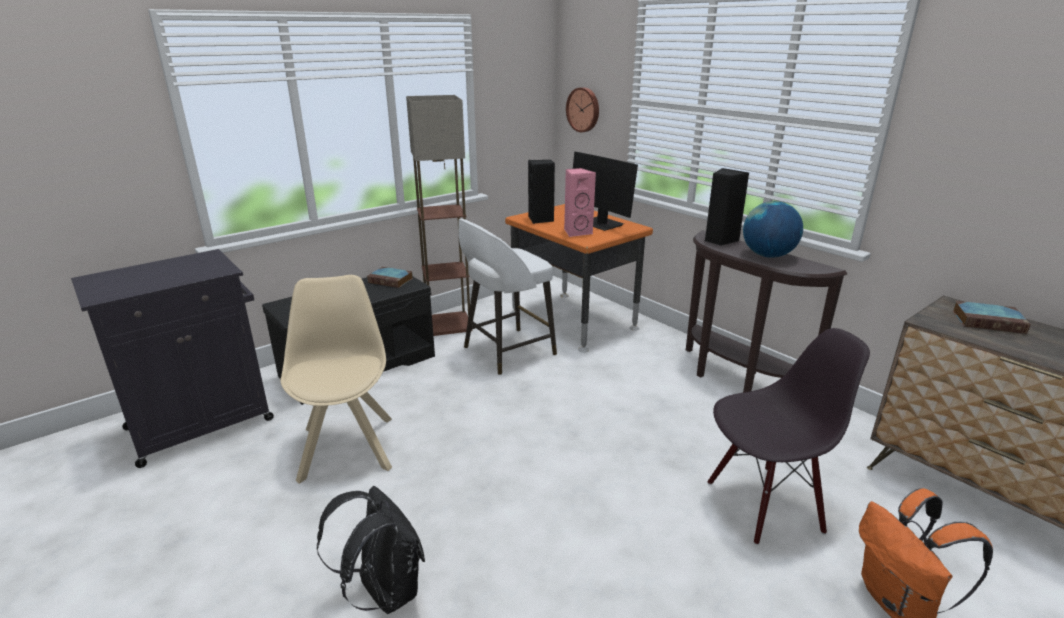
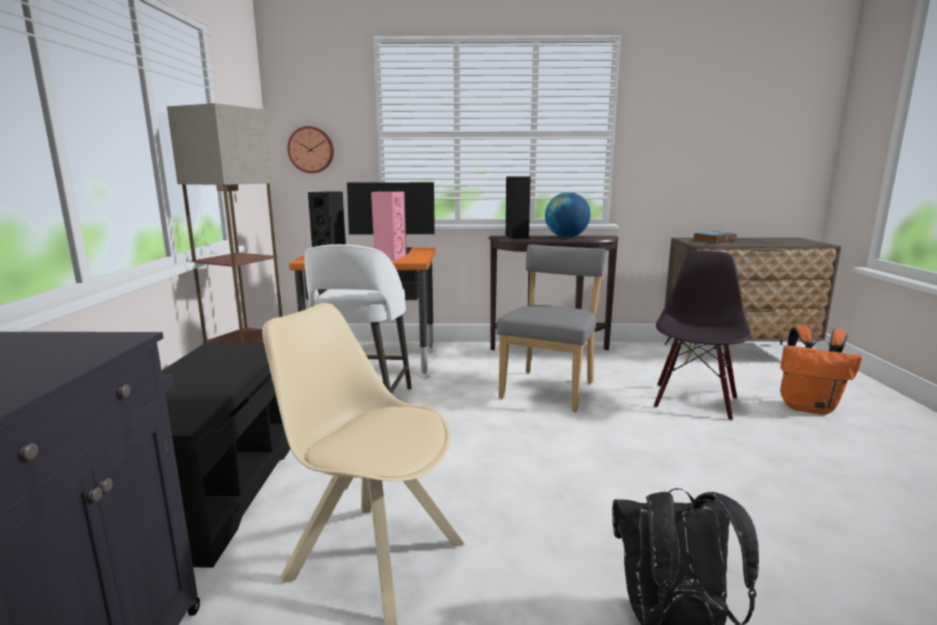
camera: 50 degrees left, 10 degrees down
book [367,267,413,288] -> none
none -> grey chair [497,244,606,412]

